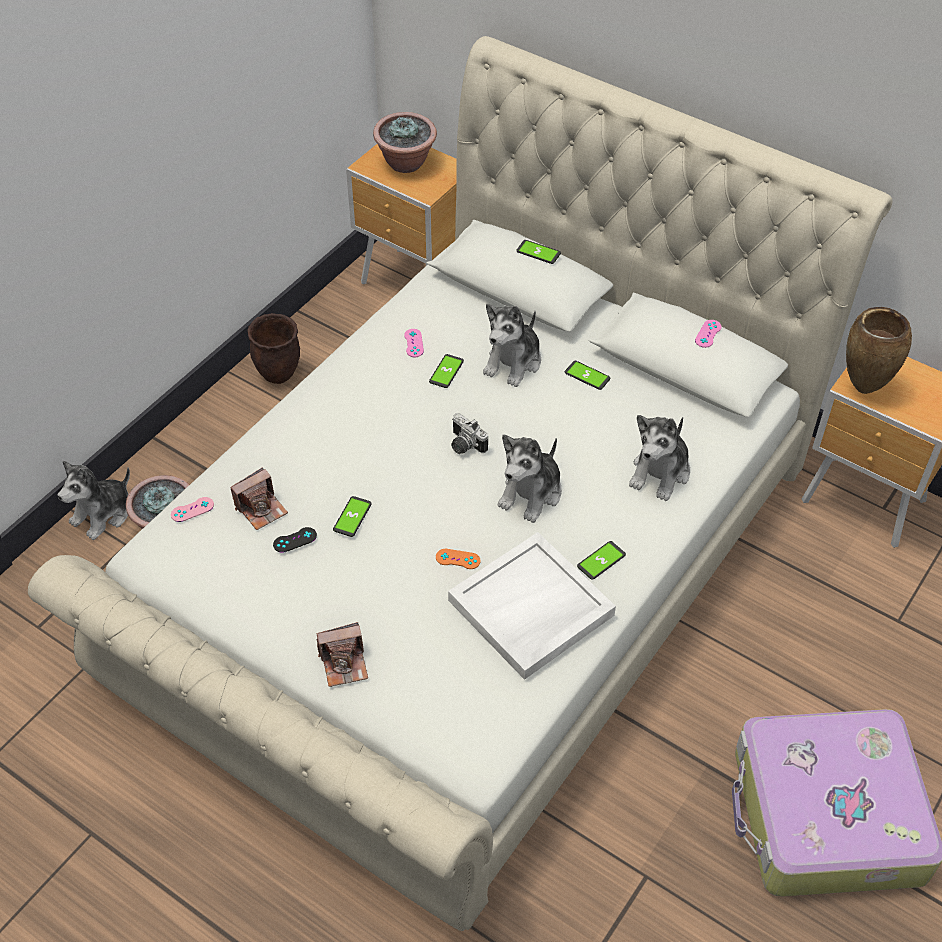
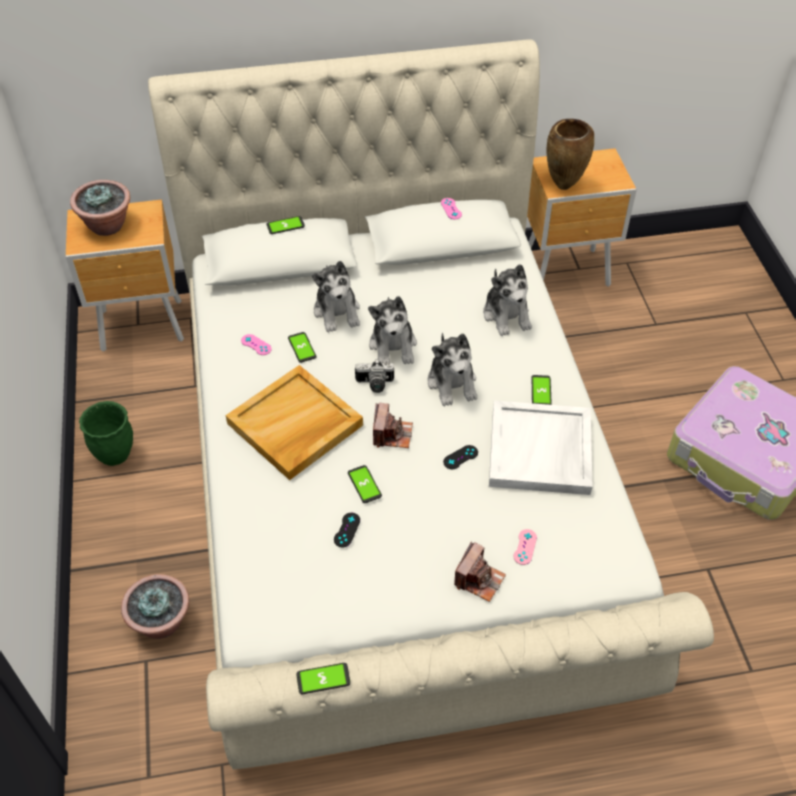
camera: 45 degrees left, 0 degrees up
plush toy [58,461,130,540] -> plush toy moved to [368,296,417,365]
pink game controller [171,497,214,522] -> pink game controller moved to [514,529,537,565]
camera [230,467,288,530] -> camera moved to [373,403,413,448]
brown planter [247,313,300,384] -> green planter [79,401,133,466]
orange game controller [436,549,481,569] -> black game controller [443,445,478,469]
phone [565,361,611,390] -> phone moved to [296,663,350,694]
none -> beige tray [226,365,363,480]

